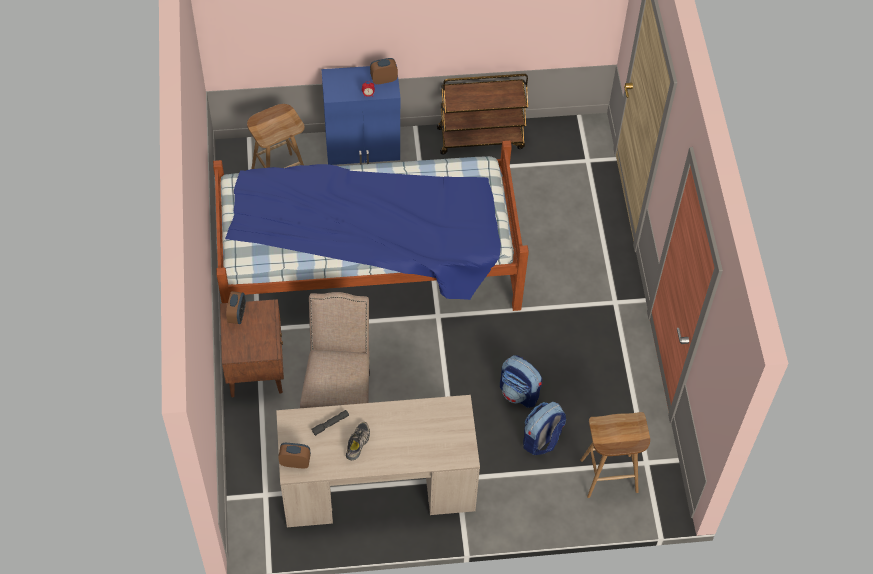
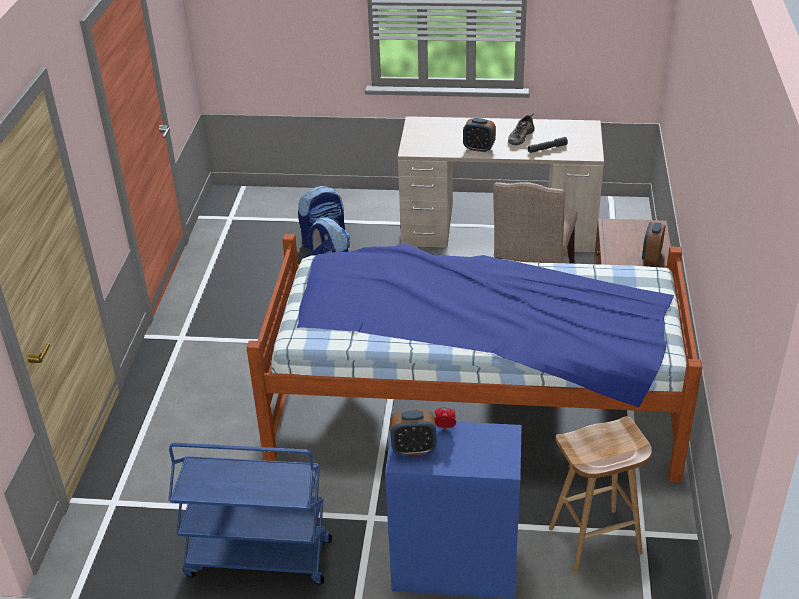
camera: 165 degrees left, 20 degrees down
alarm clock [278,443,311,468] -> alarm clock moved to [463,118,496,152]
brown cart [437,74,528,154] -> blue cart [168,443,332,585]
brown stool [580,412,650,498] -> none

